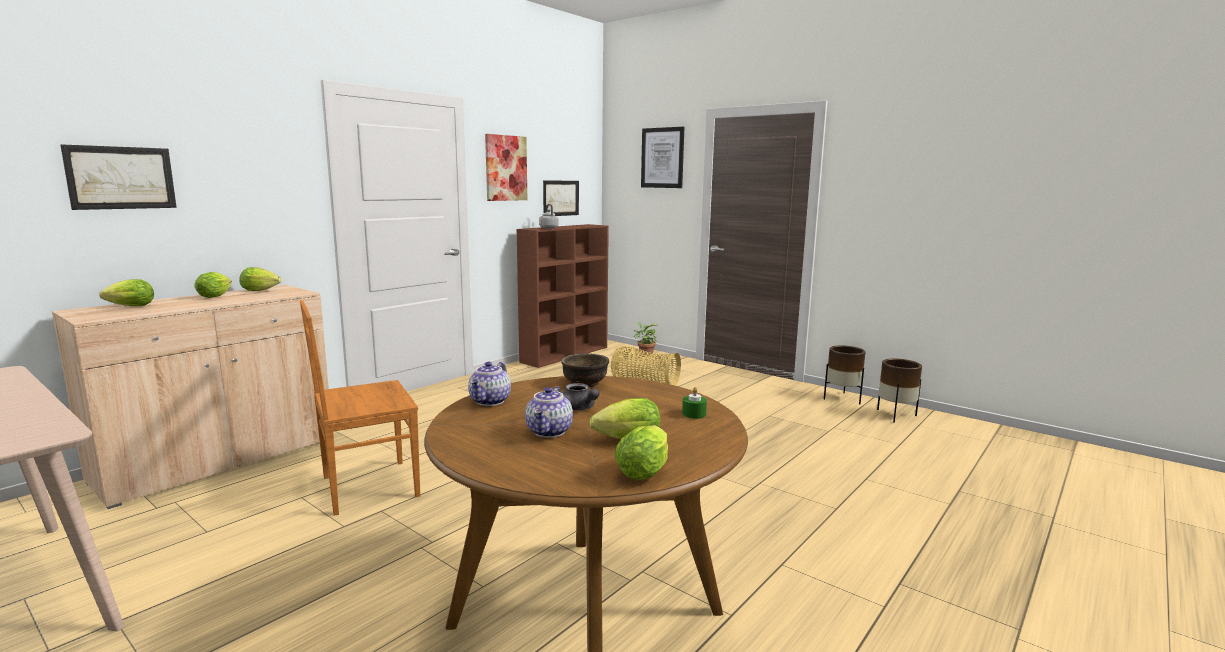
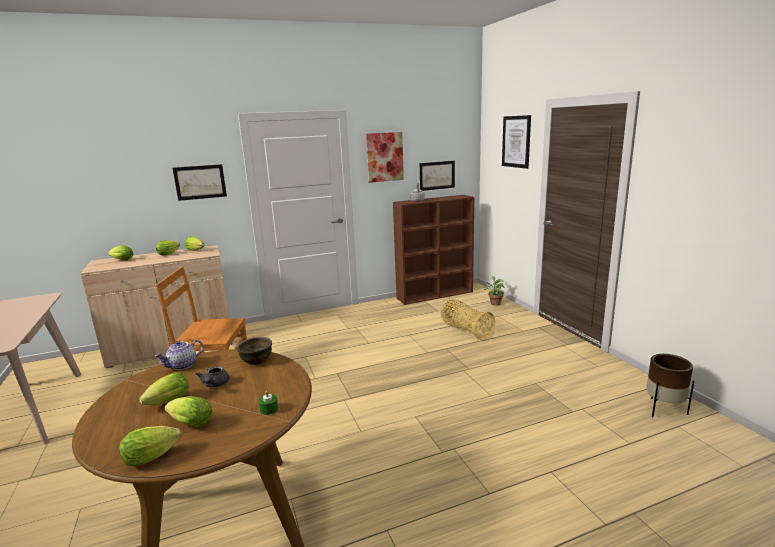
camera: 30 degrees right, 5 degrees up
picture [60,144,177,210] -> picture moved to [173,164,227,201]
teapot [525,386,573,438] -> lettuce [139,372,189,405]
brown planter [824,345,866,404] -> none

